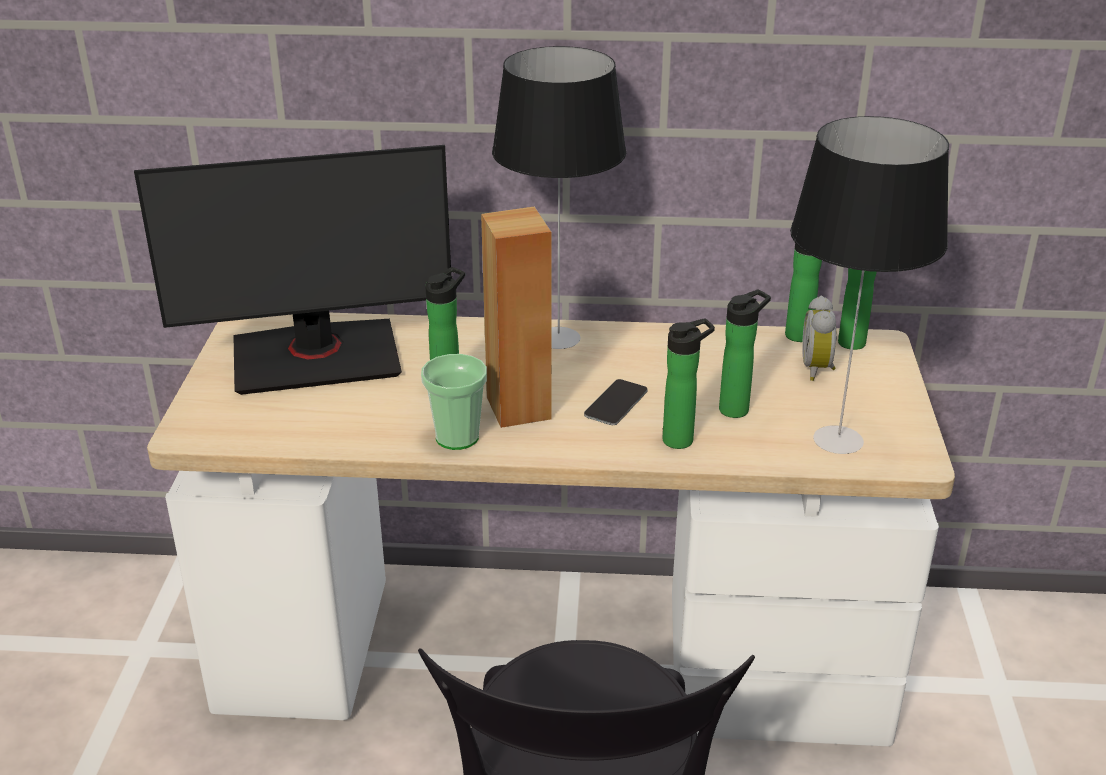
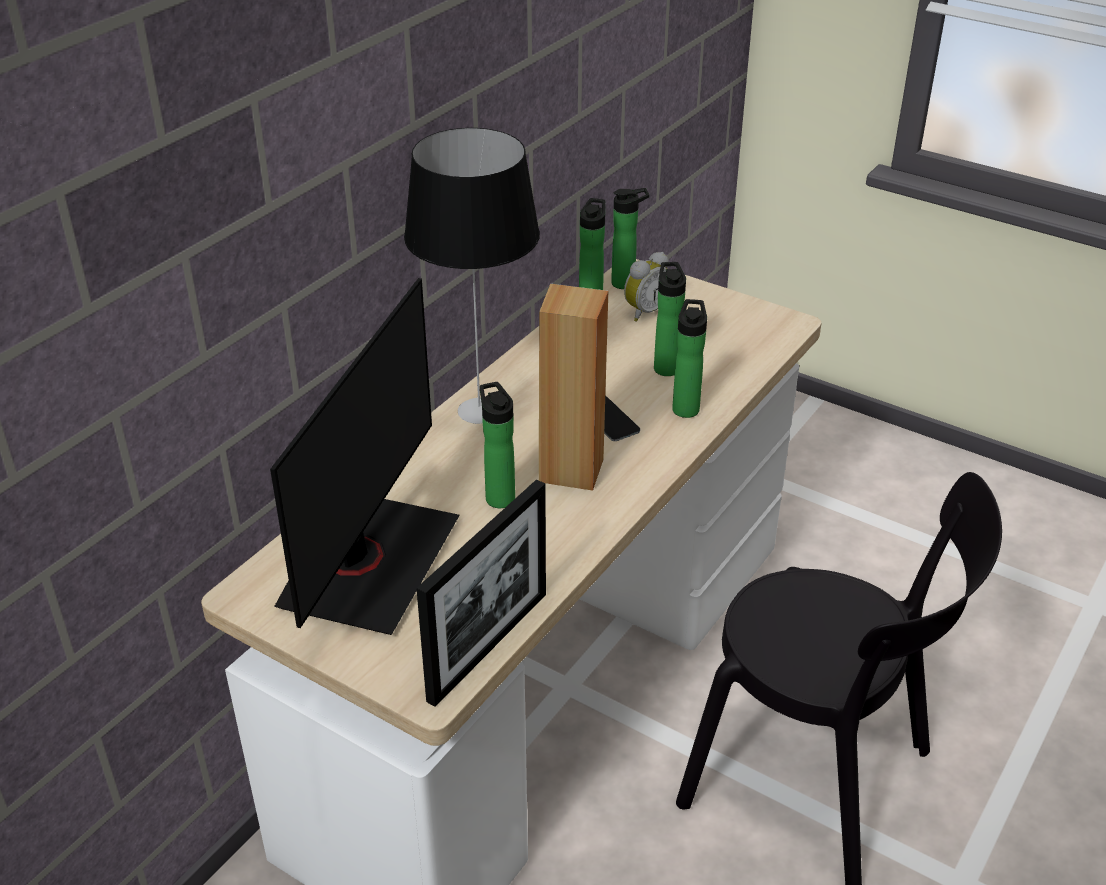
camera: 60 degrees left, 5 degrees up
cup [421,354,487,450] -> none
table lamp [790,116,949,454] -> none
alarm clock [802,295,837,381] -> alarm clock turned 75 degrees counterclockwise [624,252,669,322]
none -> picture frame [416,480,546,707]

